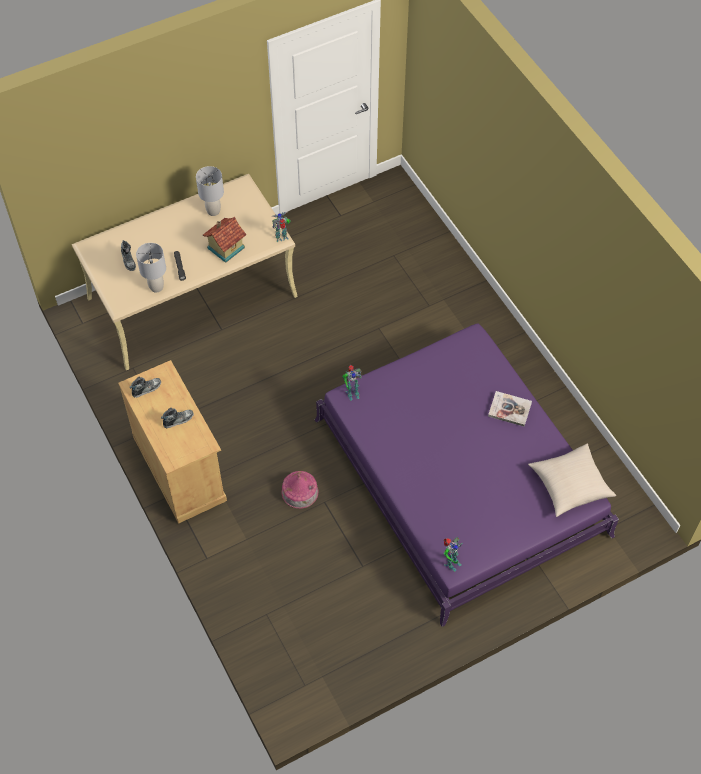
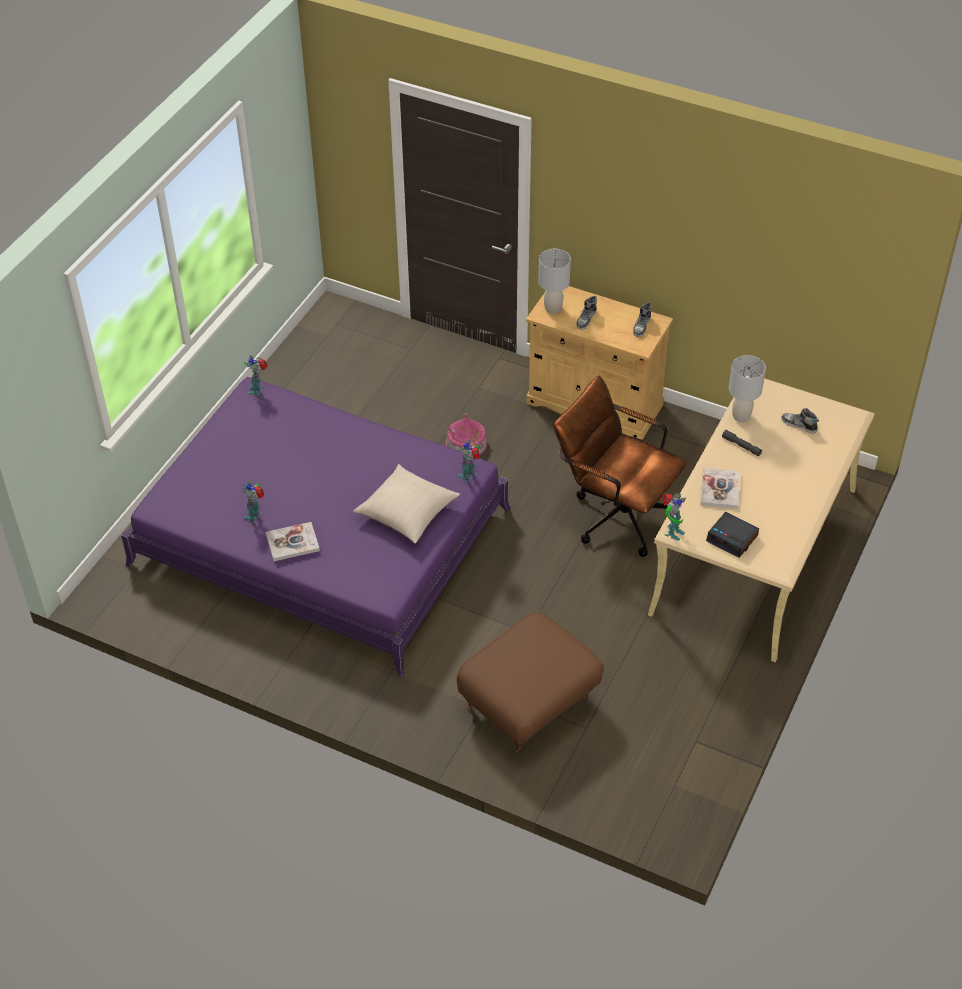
camera: 145 degrees right, 10 degrees down
grey table lamp [196,166,224,216] -> grey table lamp moved to [538,249,571,314]
toy house [203,217,247,263] -> book [700,468,740,509]
beige pillow [528,444,616,517] -> beige pillow moved to [353,464,460,543]
none -> toy robot [242,480,264,523]
none -> brown ottoman [457,612,603,754]
none -> brown office chair [553,376,687,557]
none -> alarm clock [706,512,759,558]

